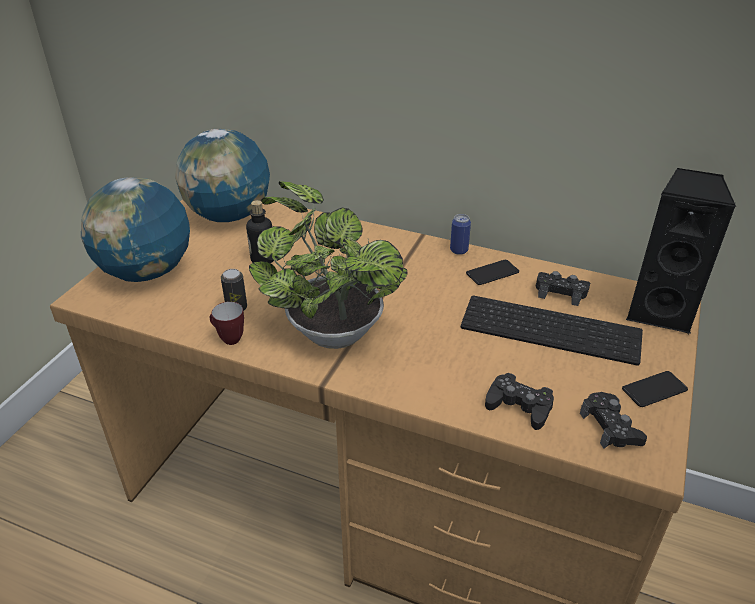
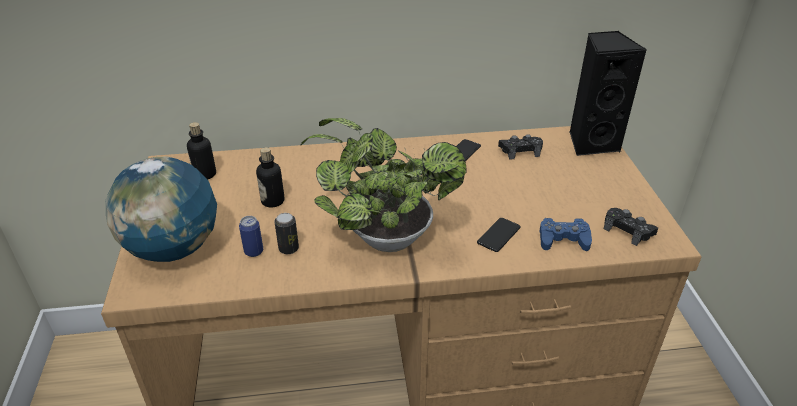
camera: 30 degrees left, 0 degrees up
globe [175,129,270,222] -> bottle [187,122,216,180]
mug [210,302,244,345] -> none
can [450,214,471,255] -> can moved to [239,216,263,257]
keyboard [461,296,643,366] -> none
black game controller [485,373,554,430] -> blue game controller [540,218,592,251]
phone [622,371,688,407] -> phone moved to [477,218,521,252]

